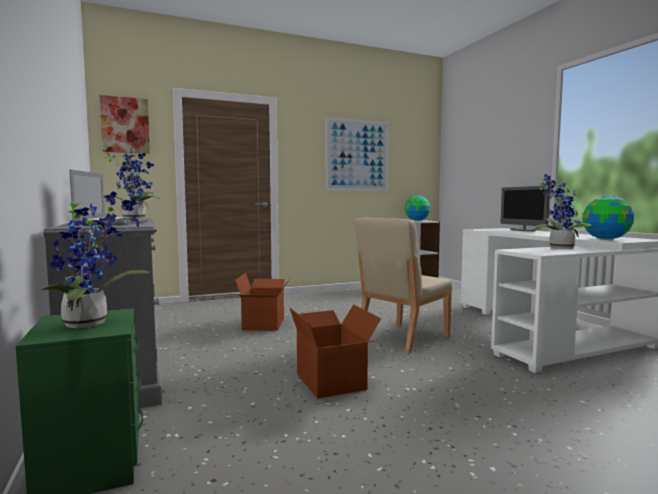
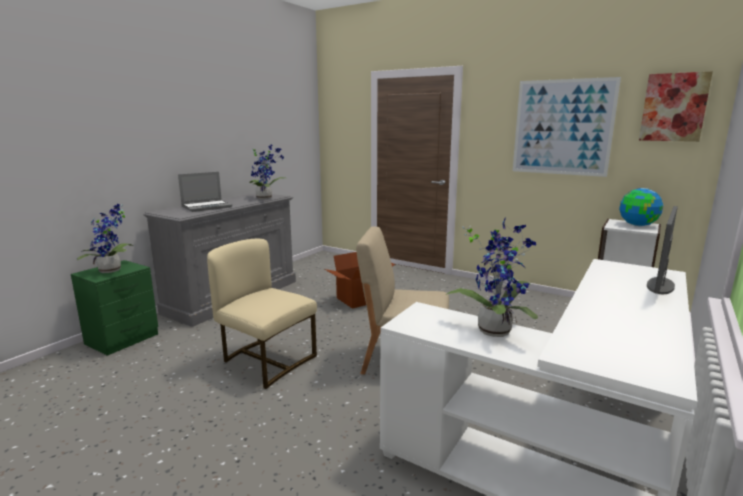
camera: 55 degrees right, 10 degrees up
picture [100,95,150,154] -> picture moved to [639,71,713,142]
cardboard box [289,304,381,399] -> beige chair [207,239,317,389]
globe [582,196,634,240] -> none

